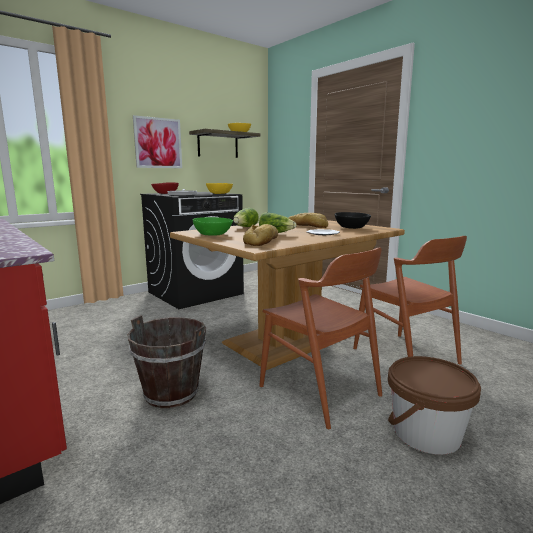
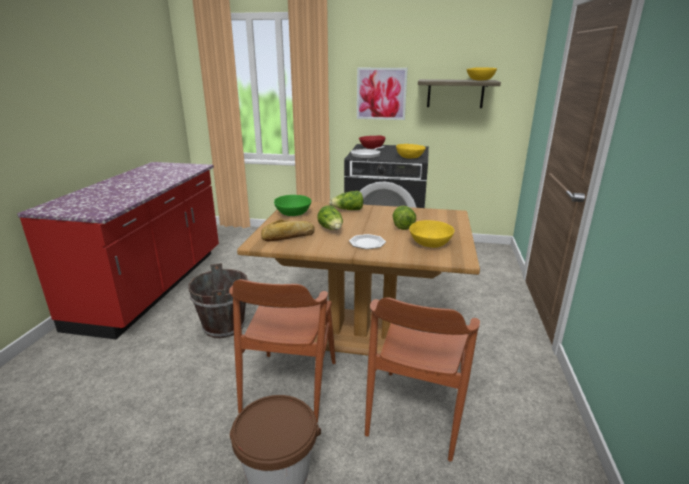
camera: 50 degrees right, 10 degrees up
bread [288,213,328,228] -> lettuce [393,206,416,230]
black bowl [335,212,371,229] -> yellow bowl [409,220,455,248]

